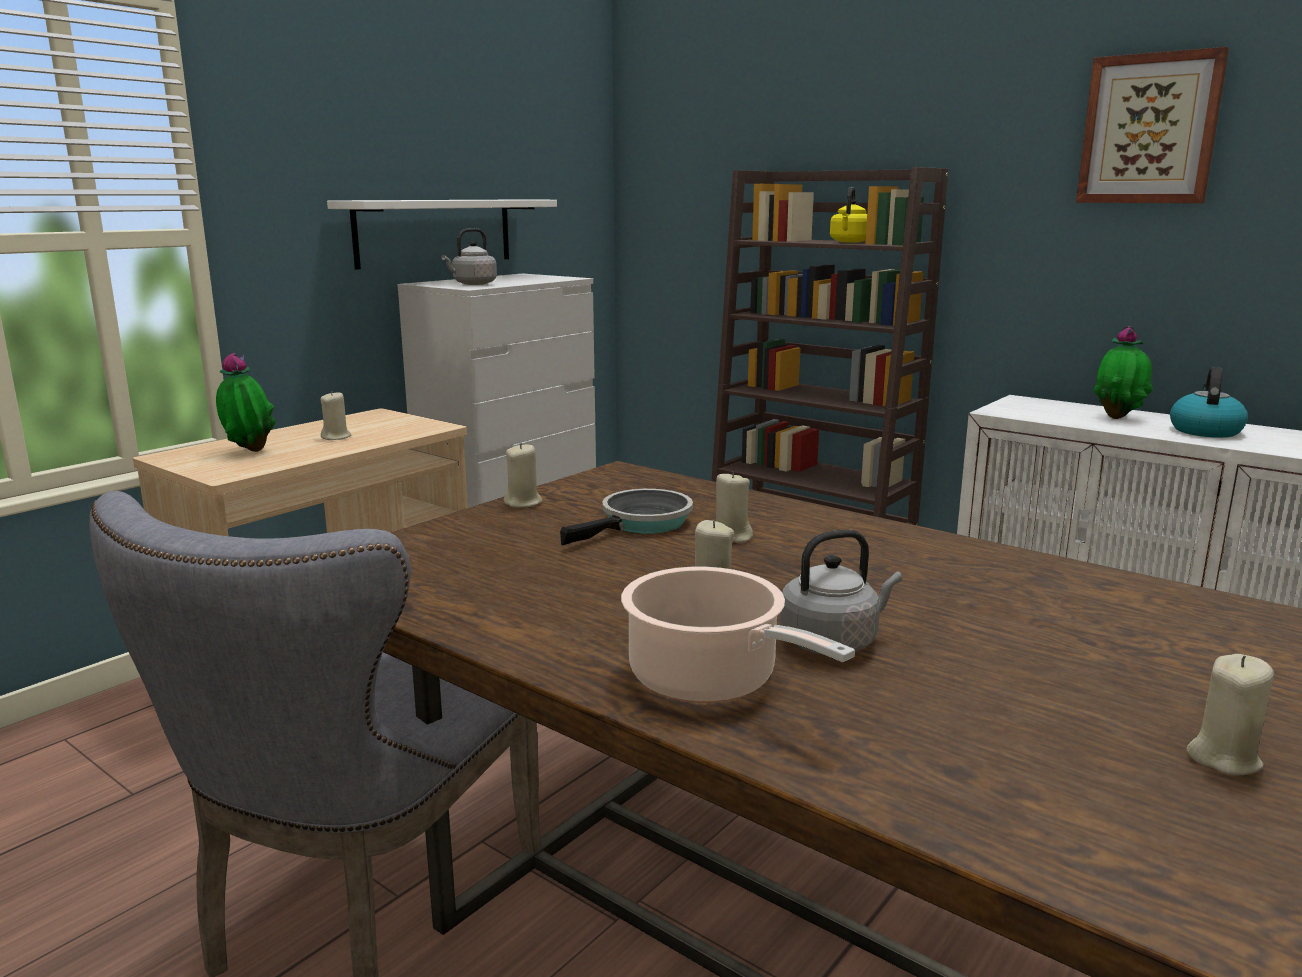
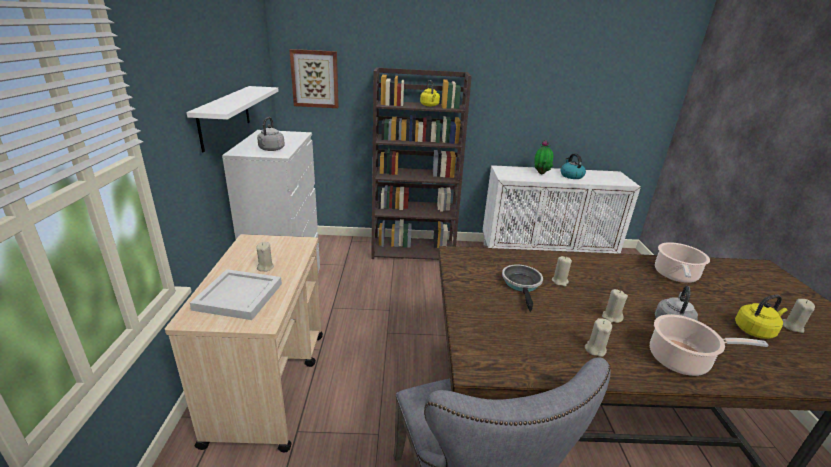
camera: 40 degrees left, 10 degrees up
potted plant [216,353,275,452] -> white tray [190,269,282,320]
beige candle [504,443,543,508] -> beige candle moved to [585,318,612,357]
picture [1076,47,1229,203] -> picture moved to [289,49,339,108]
none -> cooking pot [655,242,710,283]
none -> yellow kettle [735,295,787,339]

